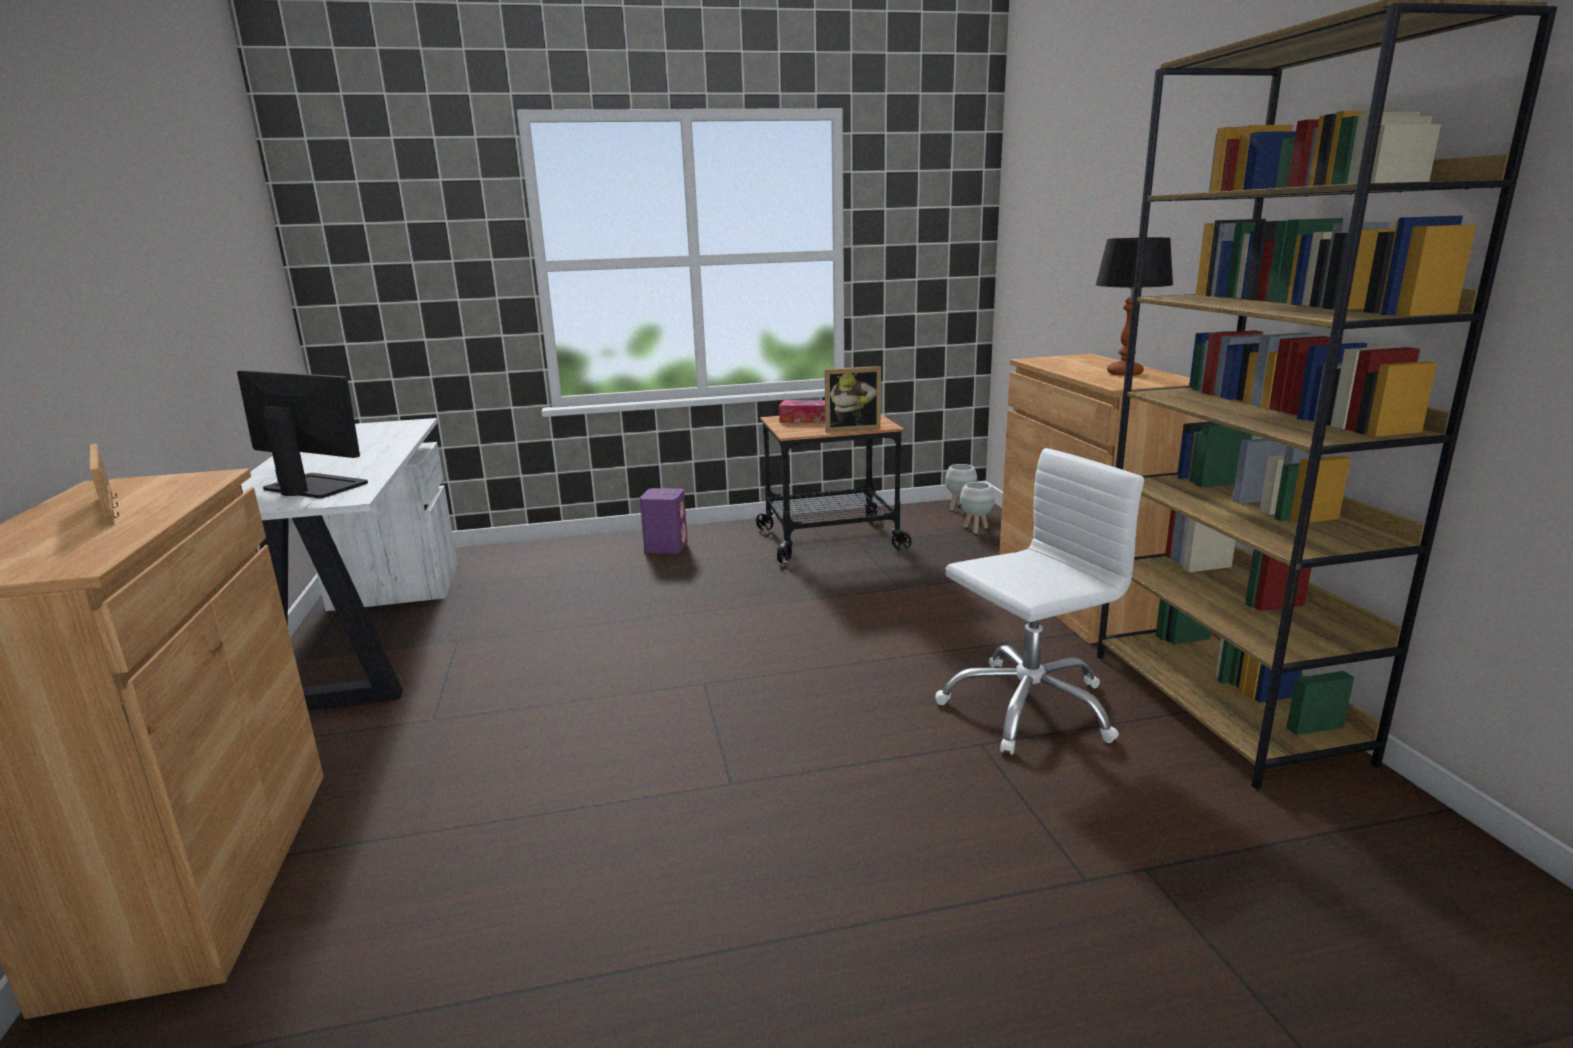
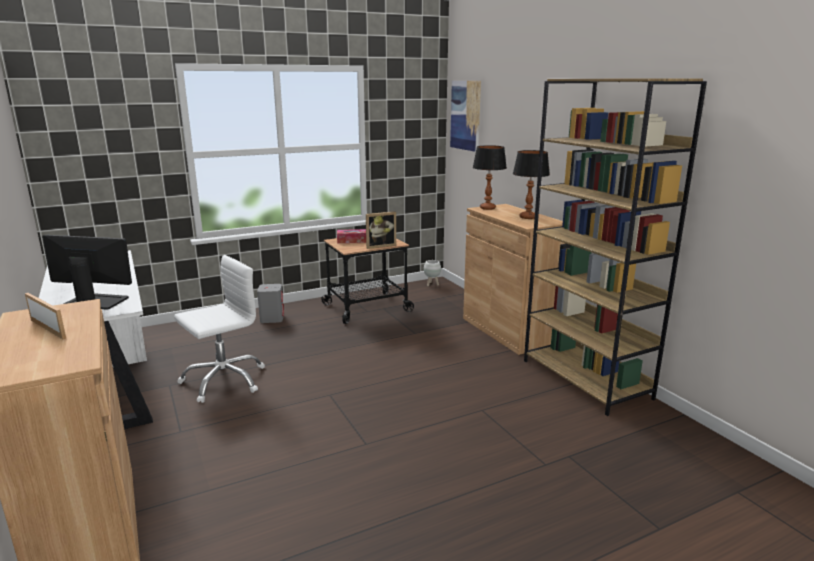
camera: 15 degrees left, 0 degrees up
purple speaker [640,488,688,554] -> grey speaker [257,284,284,323]
white office chair [936,448,1144,755] -> white office chair moved to [174,255,265,403]
white planter [960,482,995,534] -> none
none -> picture [450,81,481,152]
none -> table lamp [473,145,507,210]

